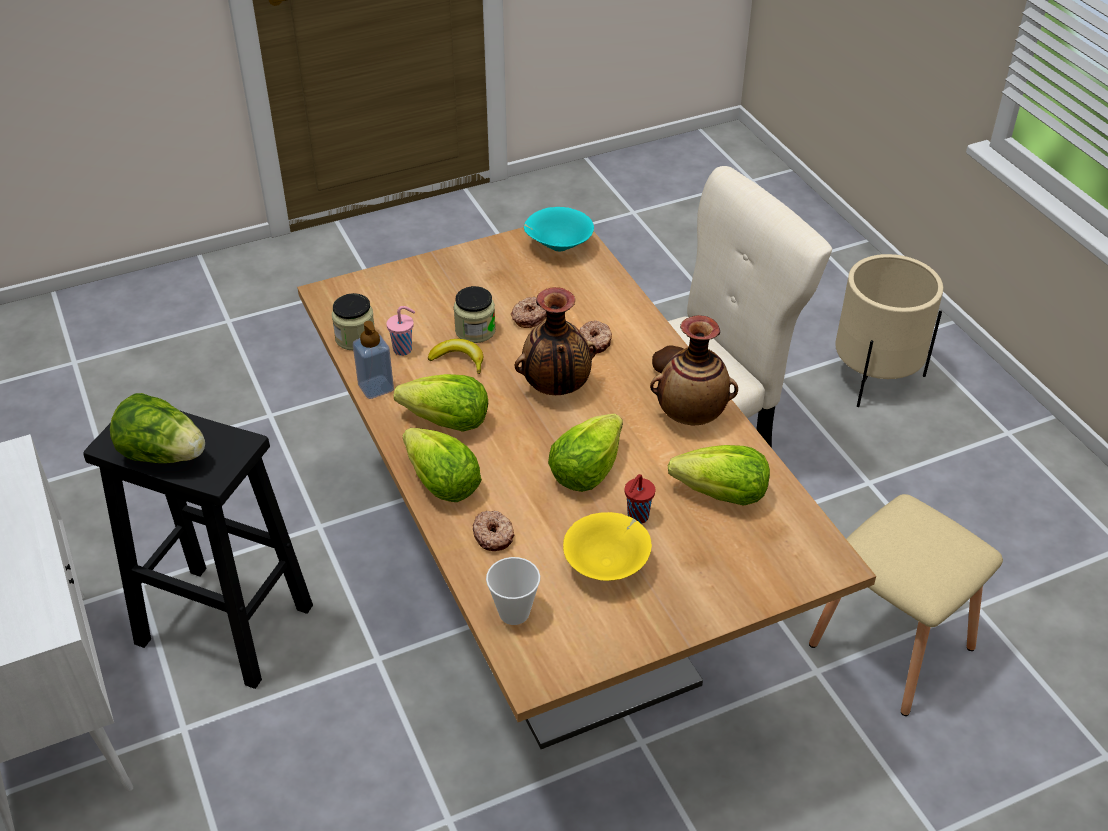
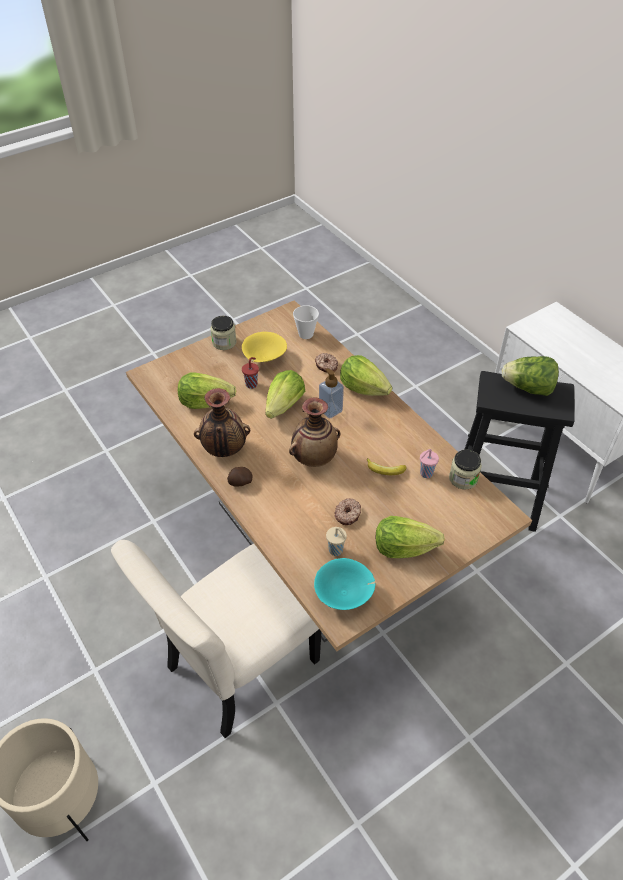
camera: 170 degrees right, 5 degrees up
soap dispenser [353,321,394,399] -> soap dispenser moved to [319,368,344,418]
lettuce [394,374,488,432] -> lettuce moved to [376,516,445,558]
jar [454,286,496,343] -> jar moved to [210,316,237,350]
donut [580,320,612,354] -> none
beige stool [809,494,1003,716] -> none
none -> beige cup [326,527,347,556]

